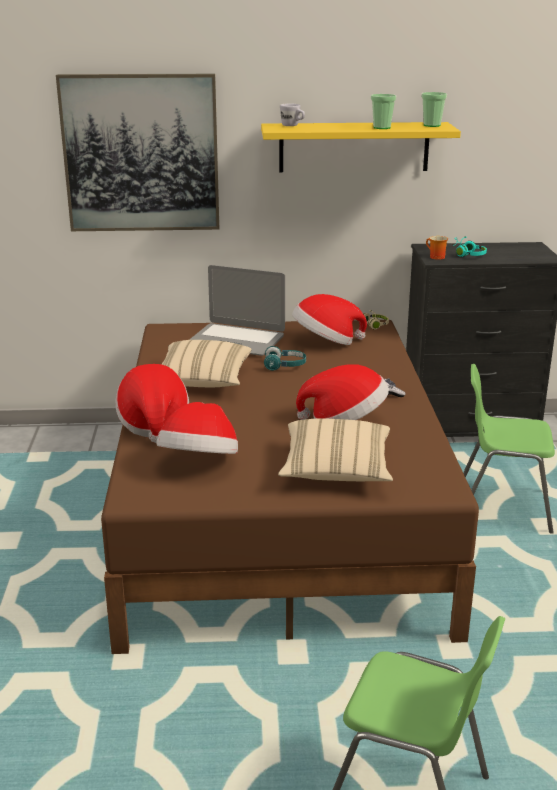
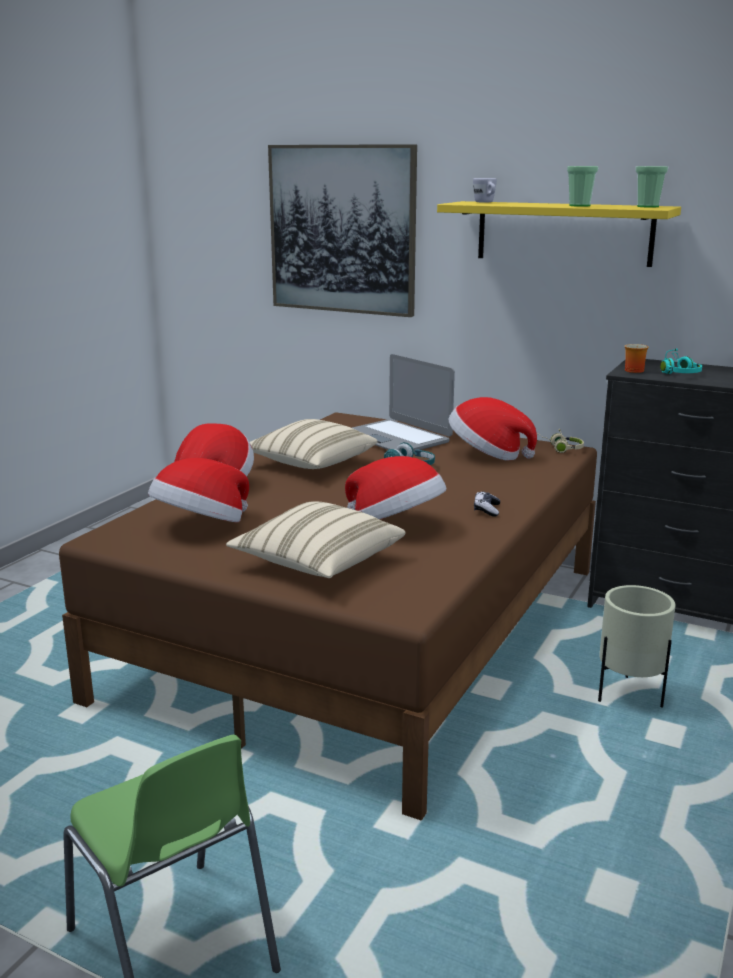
camera: 30 degrees right, 5 degrees down
green chair [463,364,555,534] -> beige planter [598,585,676,708]

